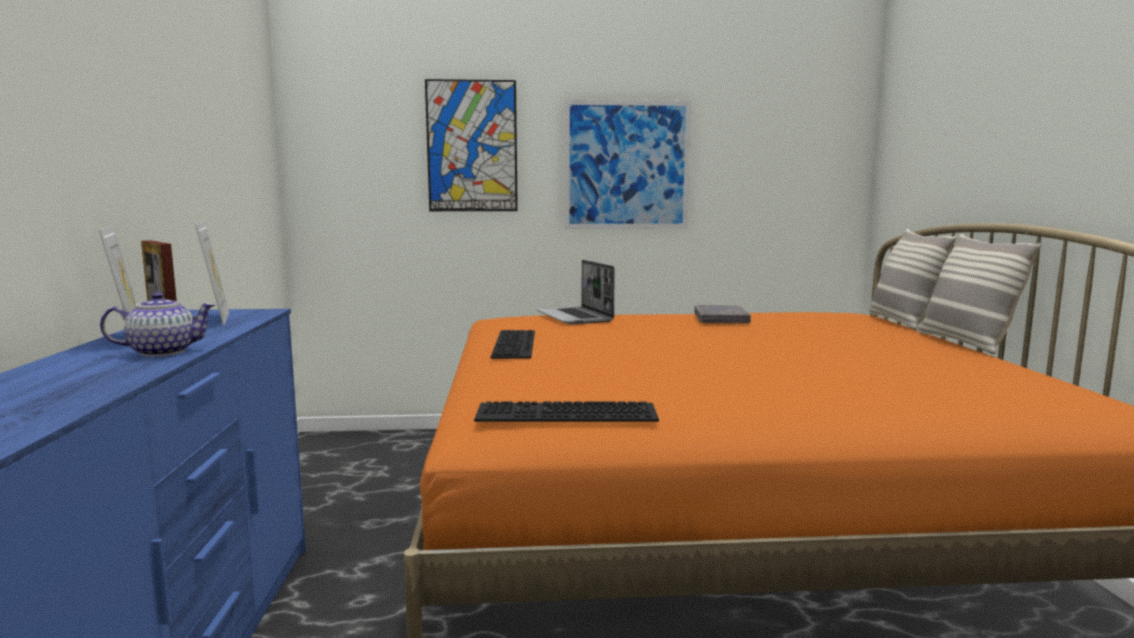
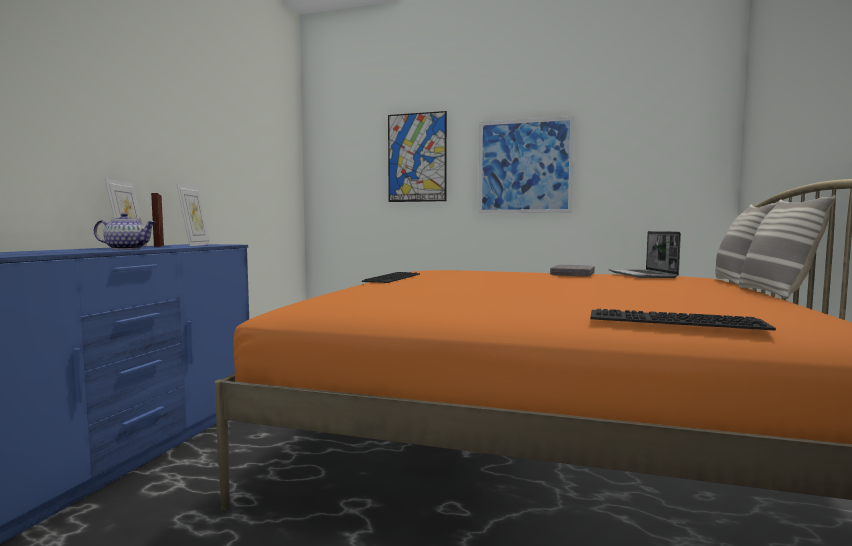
camera: 20 degrees right, 5 degrees down
keyboard [474,402,659,422] -> keyboard moved to [590,309,776,331]
laptop [537,260,615,325] -> laptop moved to [608,231,681,278]

